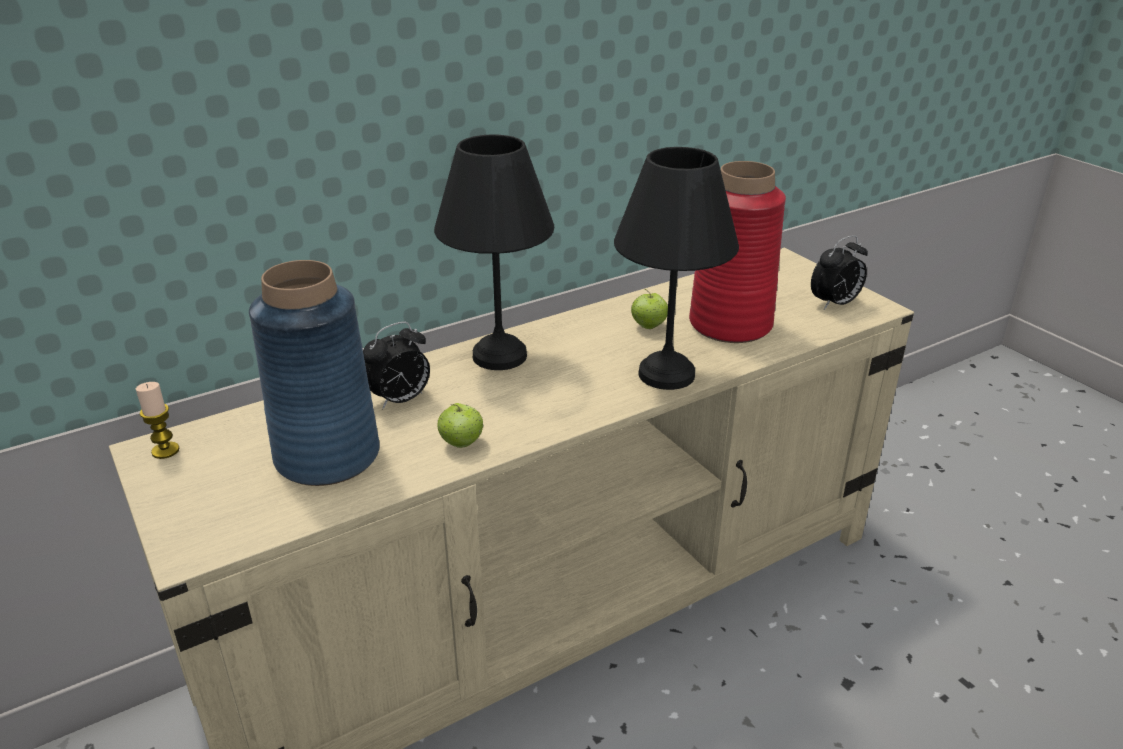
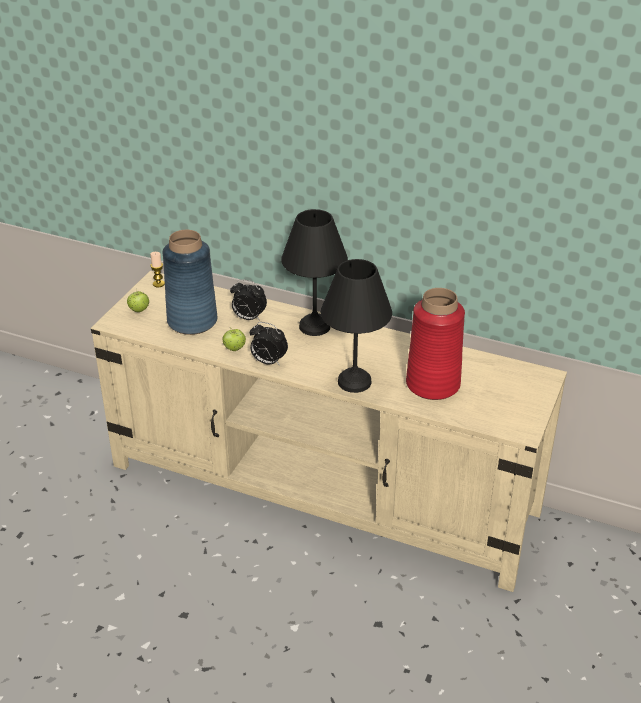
camera: 55 degrees right, 5 degrees up
apple [631,289,668,329] -> apple moved to [127,291,149,312]
alarm clock [811,235,868,310] -> alarm clock moved to [250,322,288,366]

